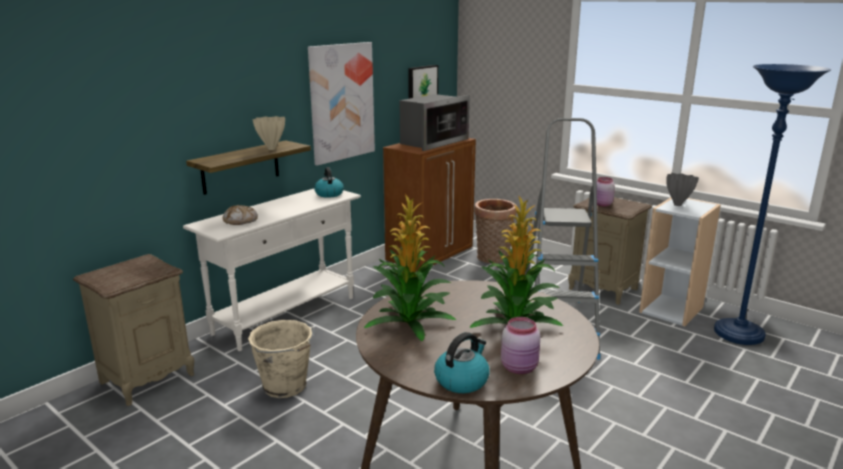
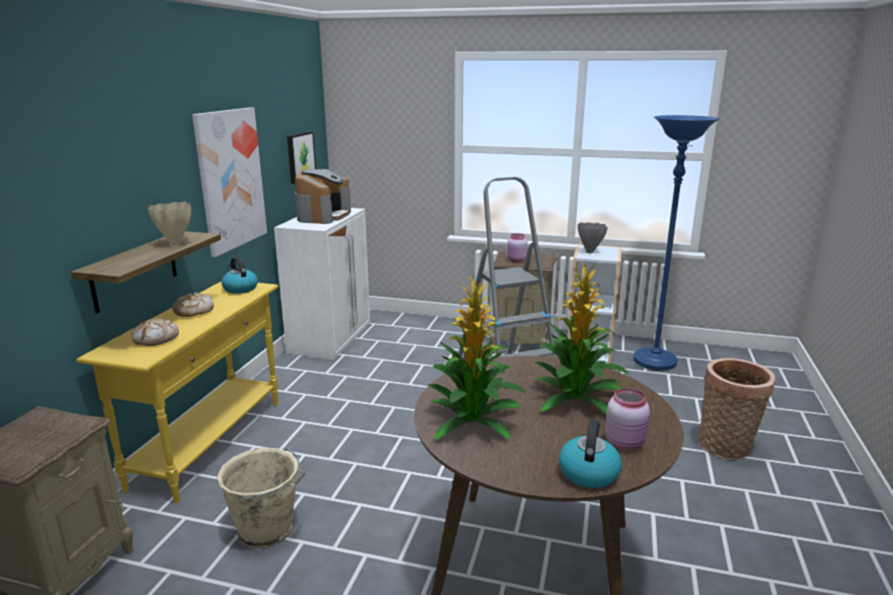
camera: 25 degrees left, 0 degrees up
white console table [183,189,361,351] -> yellow console table [76,281,279,503]
brown cabinet [383,138,476,271] -> white cabinet [274,208,370,360]
microwave [399,94,470,151] -> coffee machine [295,169,351,224]
basket [474,199,516,263] -> basket moved to [699,358,775,459]
none -> bread [172,292,214,317]

